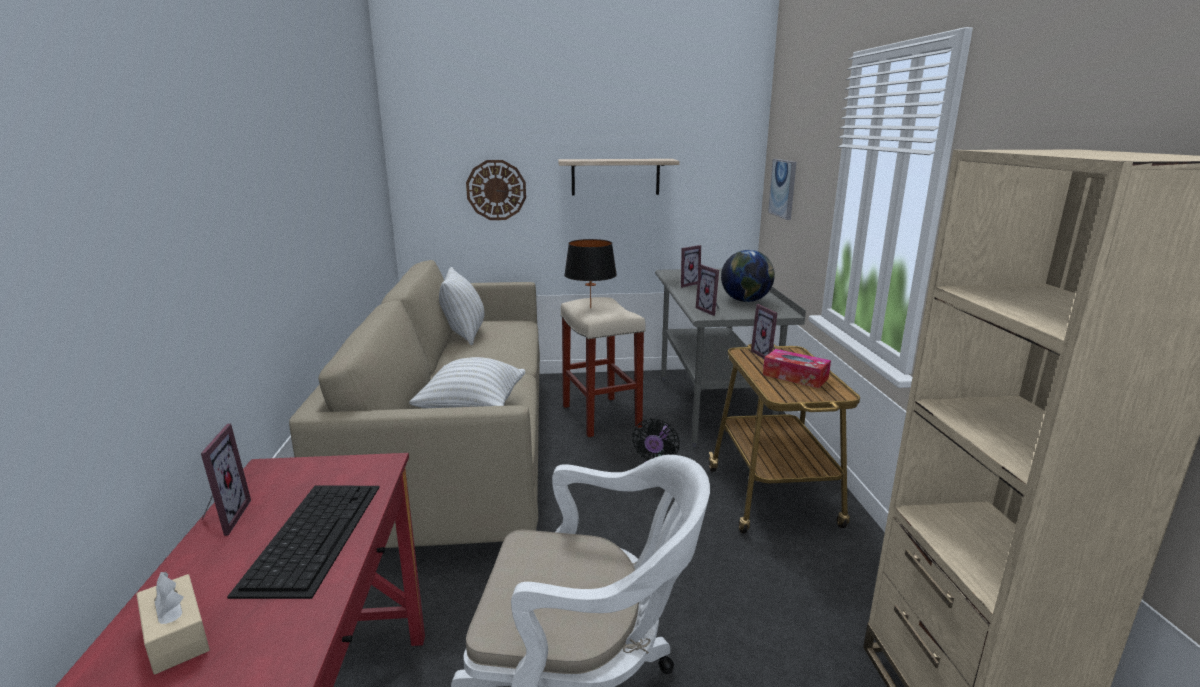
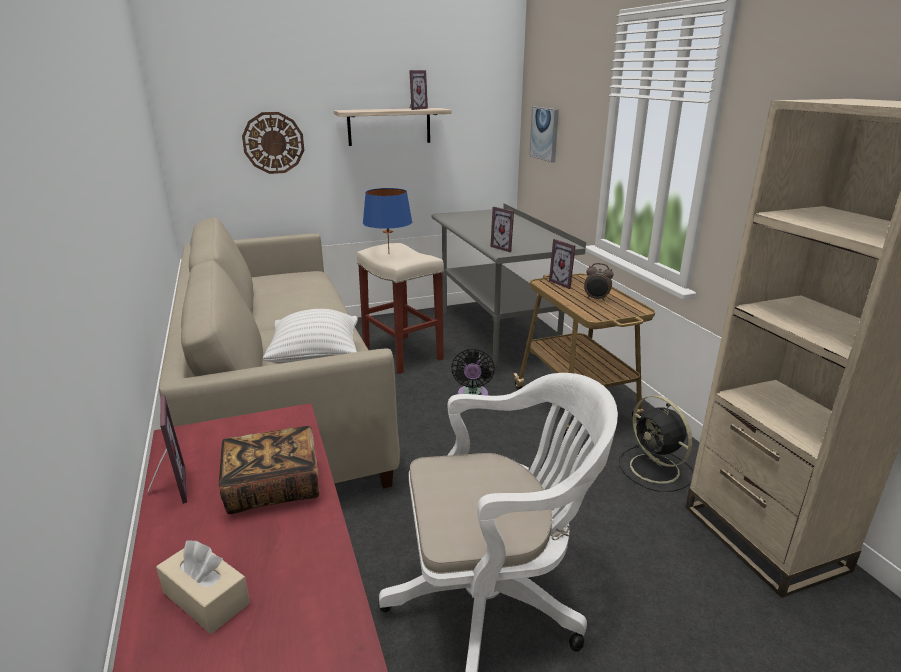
camera: 15 degrees left, 5 degrees up
keyboard [227,486,380,599] -> book [219,426,320,514]
white pillow [439,267,484,345] -> none
black table lamp [564,239,617,308] -> blue table lamp [363,188,412,252]
picture frame [680,245,701,288] -> picture frame moved to [409,70,428,110]
globe [721,250,775,302] -> none
tissue box [763,349,831,388] -> alarm clock [584,263,614,301]
none -> black fan [619,395,694,492]

